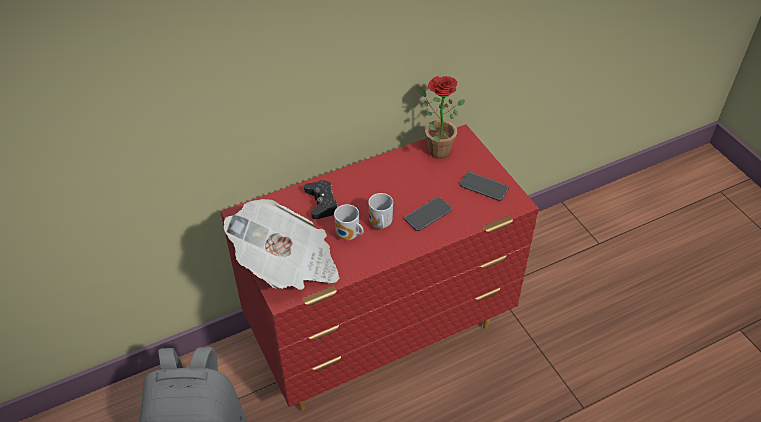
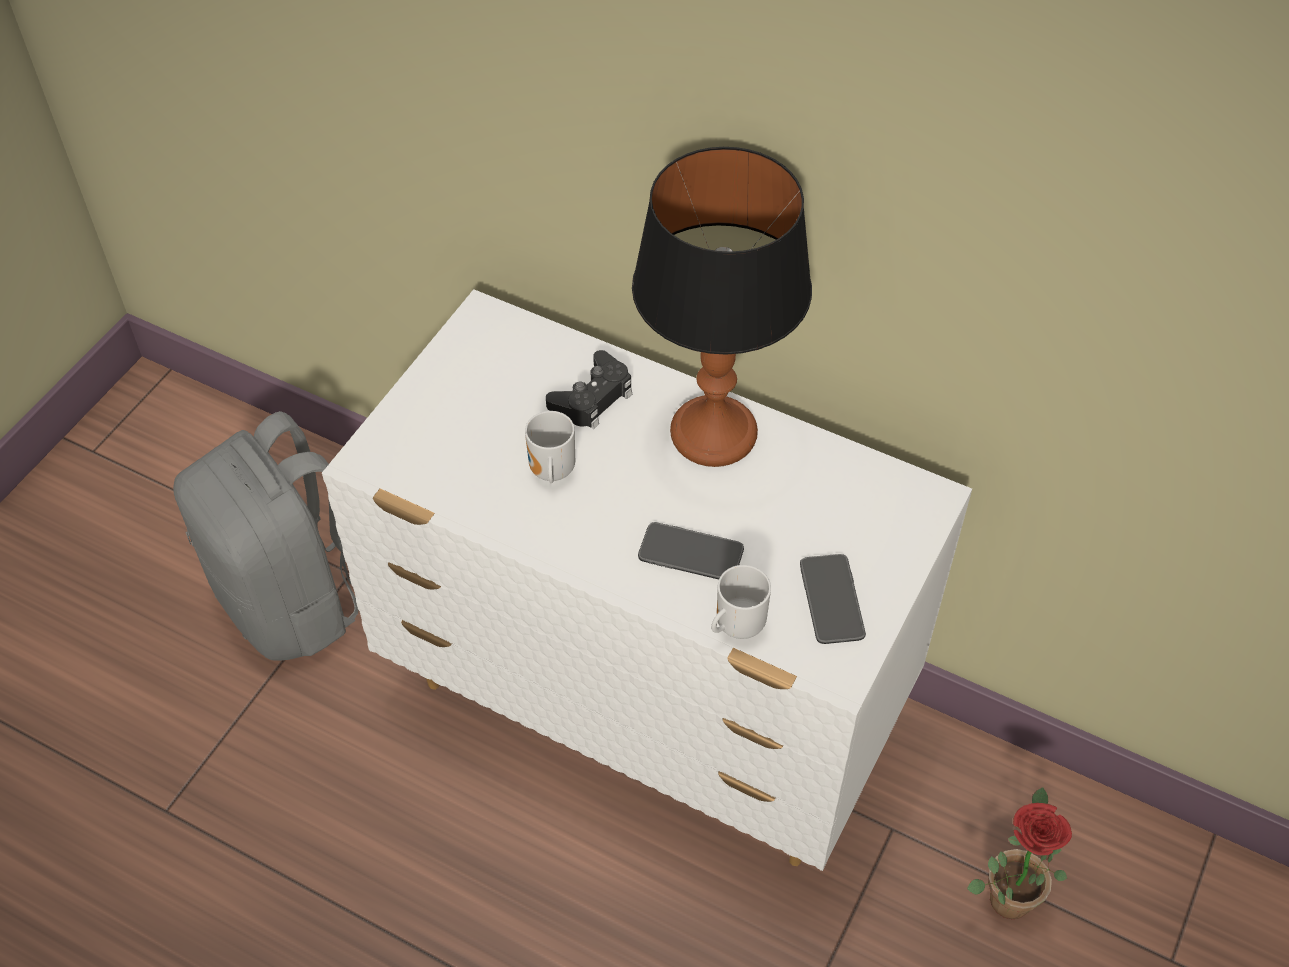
camera: 55 degrees right, 5 degrees up
red dresser [220,124,539,411] -> white dresser [322,289,972,871]
newspaper [224,199,340,290] -> none
mug [369,193,393,229] -> mug moved to [711,565,771,639]
potted plant [418,76,465,159] -> potted plant moved to [967,787,1072,919]
none -> table lamp [632,147,812,467]

